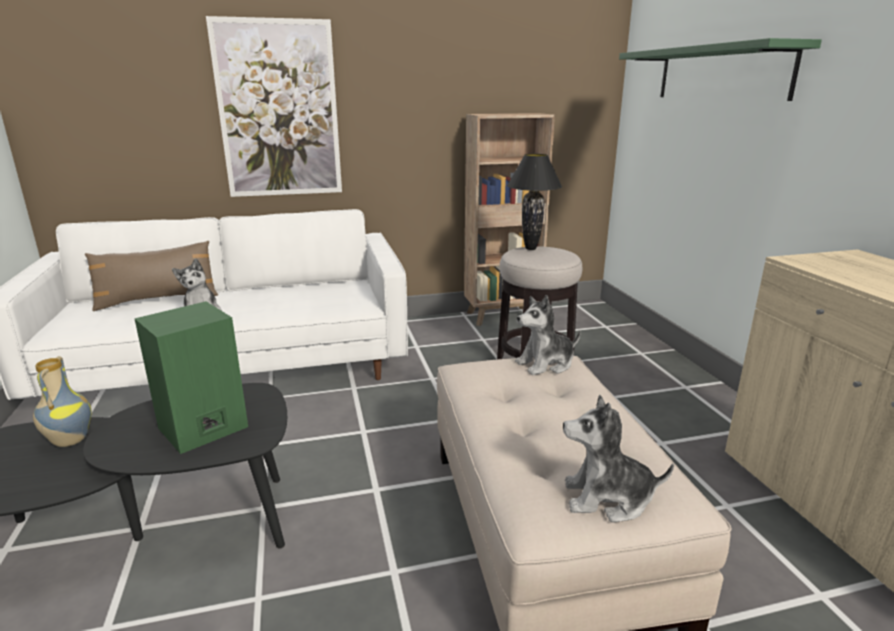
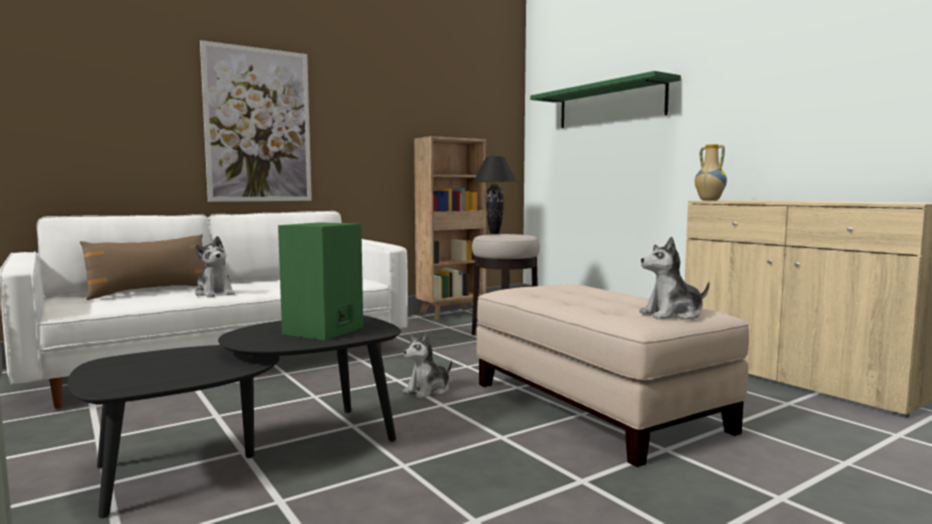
camera: 20 degrees left, 15 degrees down
vase [33,356,91,447] -> vase moved to [695,144,727,201]
plush toy [515,295,581,375] -> plush toy moved to [403,331,452,399]

